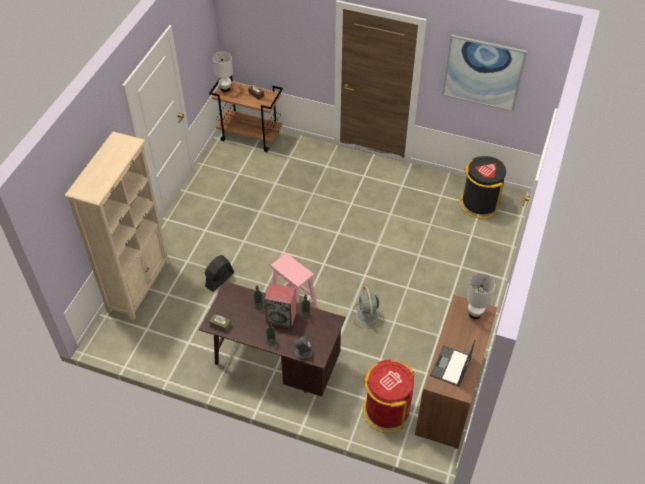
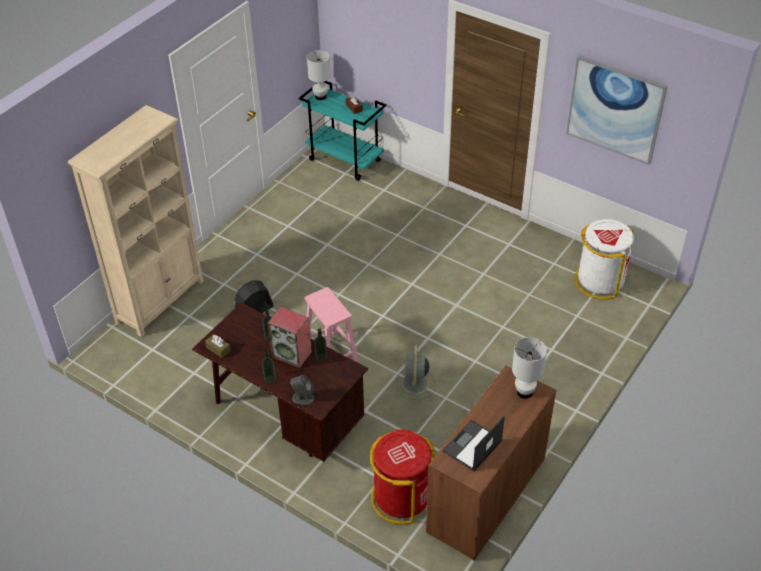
camera: 15 degrees right, 5 degrees down
brown cart [209,76,283,152] -> turquoise cart [299,81,386,181]
black trash can [460,156,506,219] -> white trash can [574,219,634,299]

